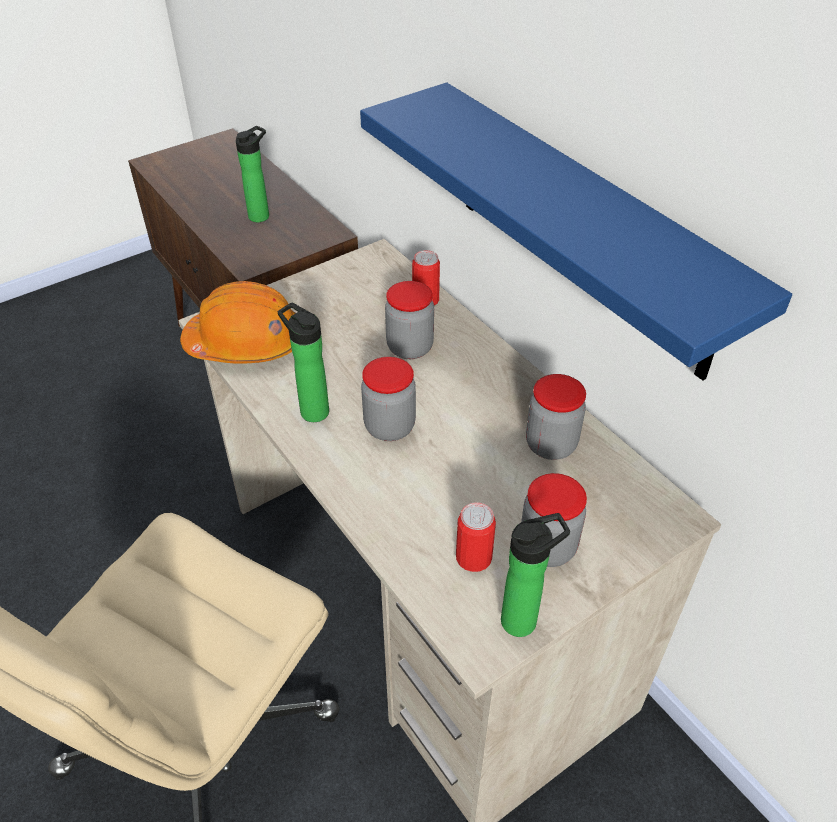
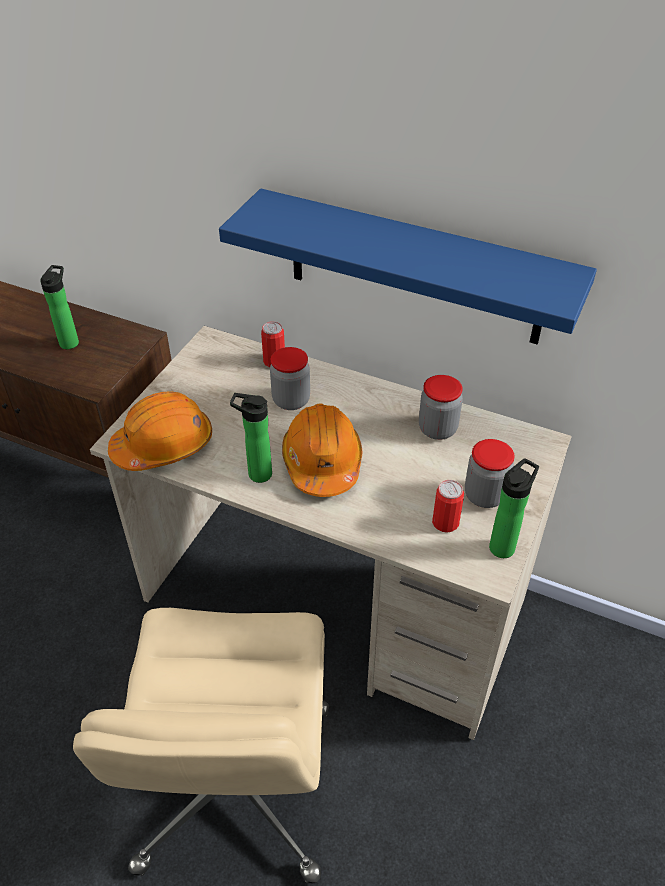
camera: 30 degrees left, 0 degrees up
jar [361,357,416,441] -> orange hard hat [282,404,363,497]

